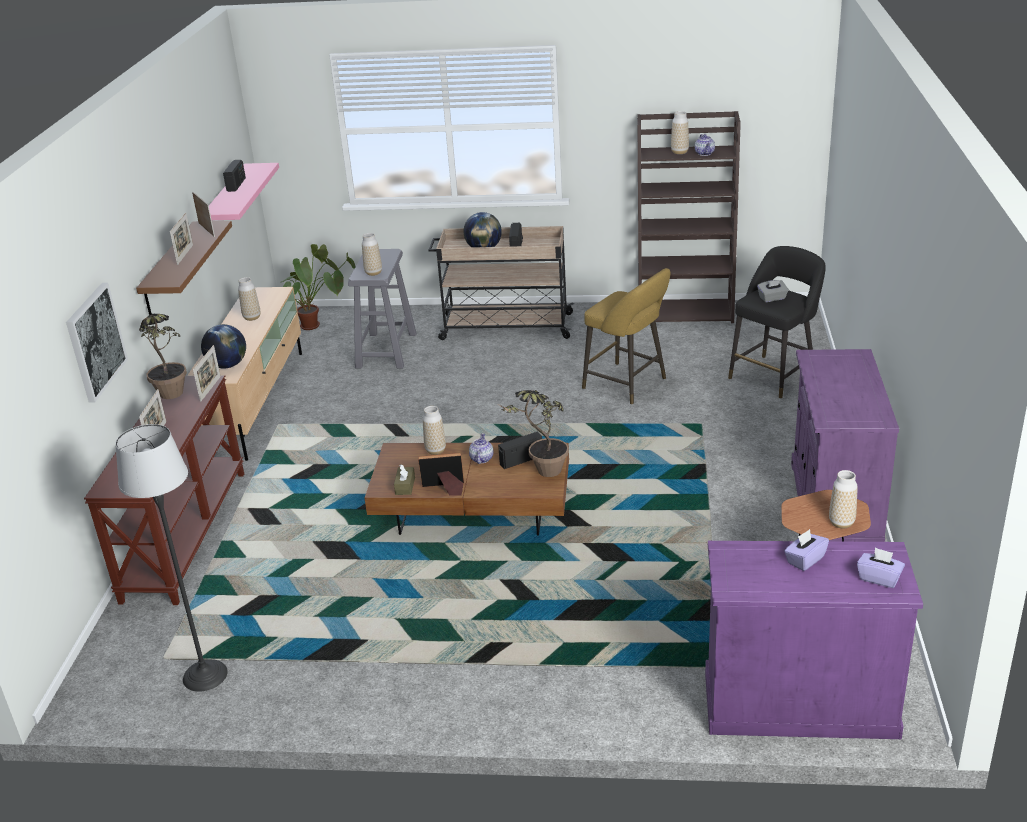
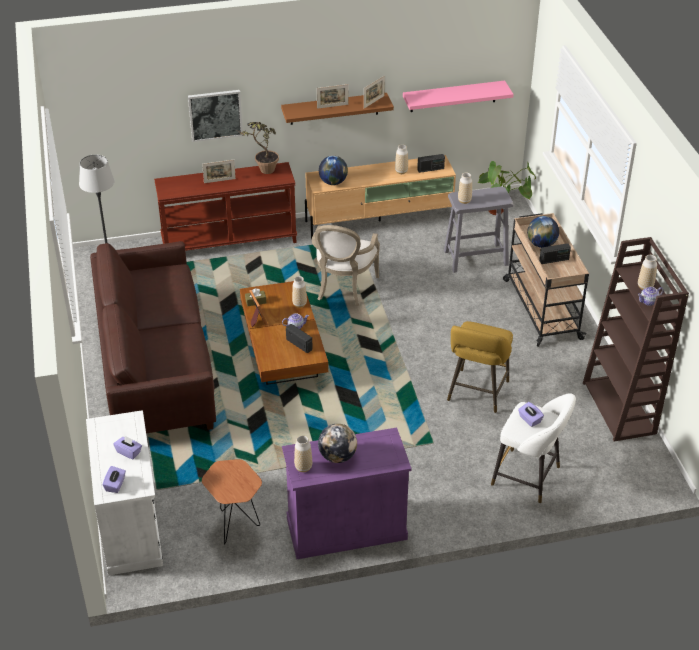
camera: 70 degrees right, 10 degrees up
picture frame [193,345,221,402] -> none
radio [223,160,246,192] -> radio moved to [417,154,445,173]
potted plant [498,390,569,477] -> none
purple cabinet [705,541,923,739] -> white cabinet [86,410,163,576]
black stool [728,246,826,399] -> white stool [491,393,576,503]
grey tissue box [757,280,789,302] -> purple tissue box [518,402,544,427]
vase [829,470,857,528] -> vase moved to [294,435,312,472]
none -> brown sofa [90,241,216,433]
none -> armchair [312,225,380,306]
none -> globe [318,424,357,463]

